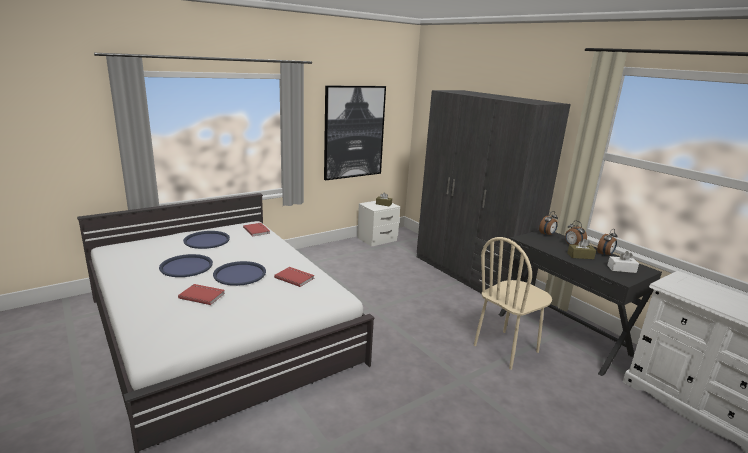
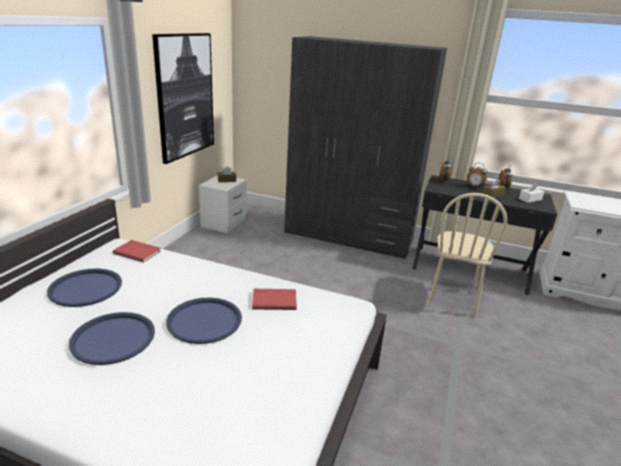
camera: 35 degrees left, 5 degrees up
red book [178,284,225,305] -> none

